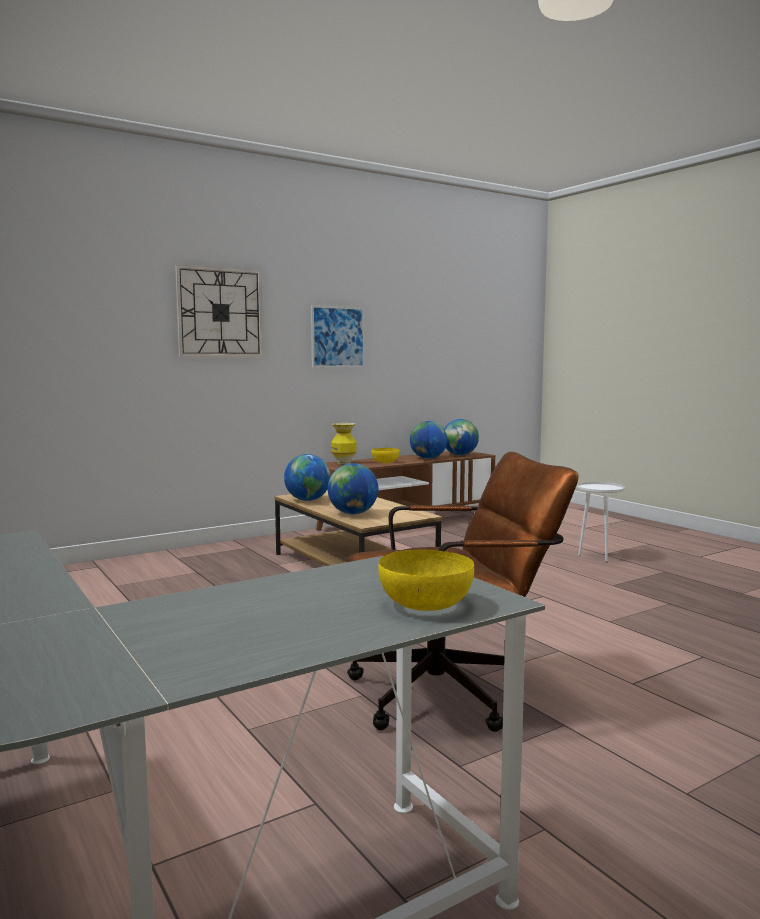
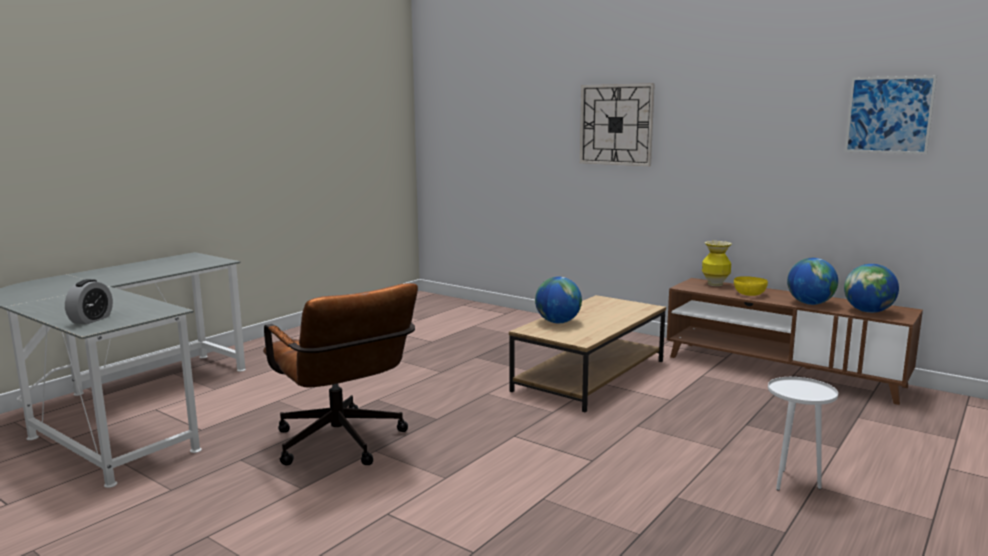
camera: 70 degrees right, 5 degrees up
globe [284,454,331,501] -> none
picture [311,305,365,368] -> picture moved to [844,75,937,154]
yellow bowl [378,550,474,611] -> alarm clock [65,279,113,325]

